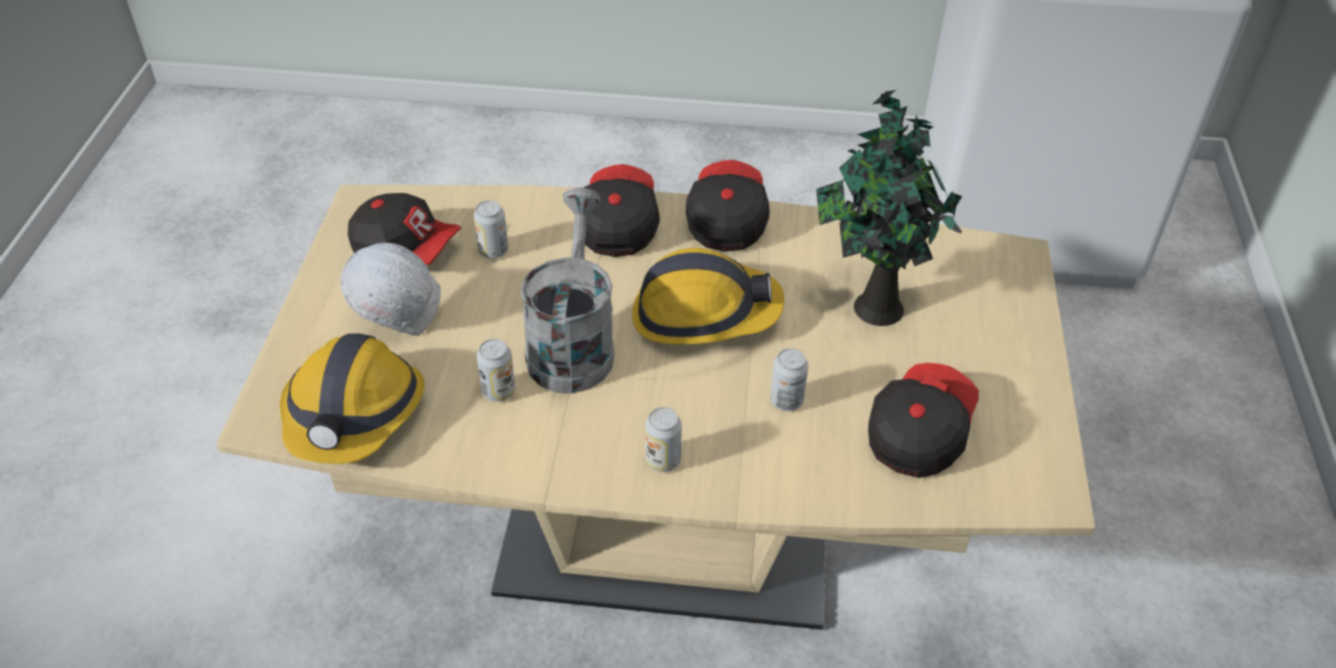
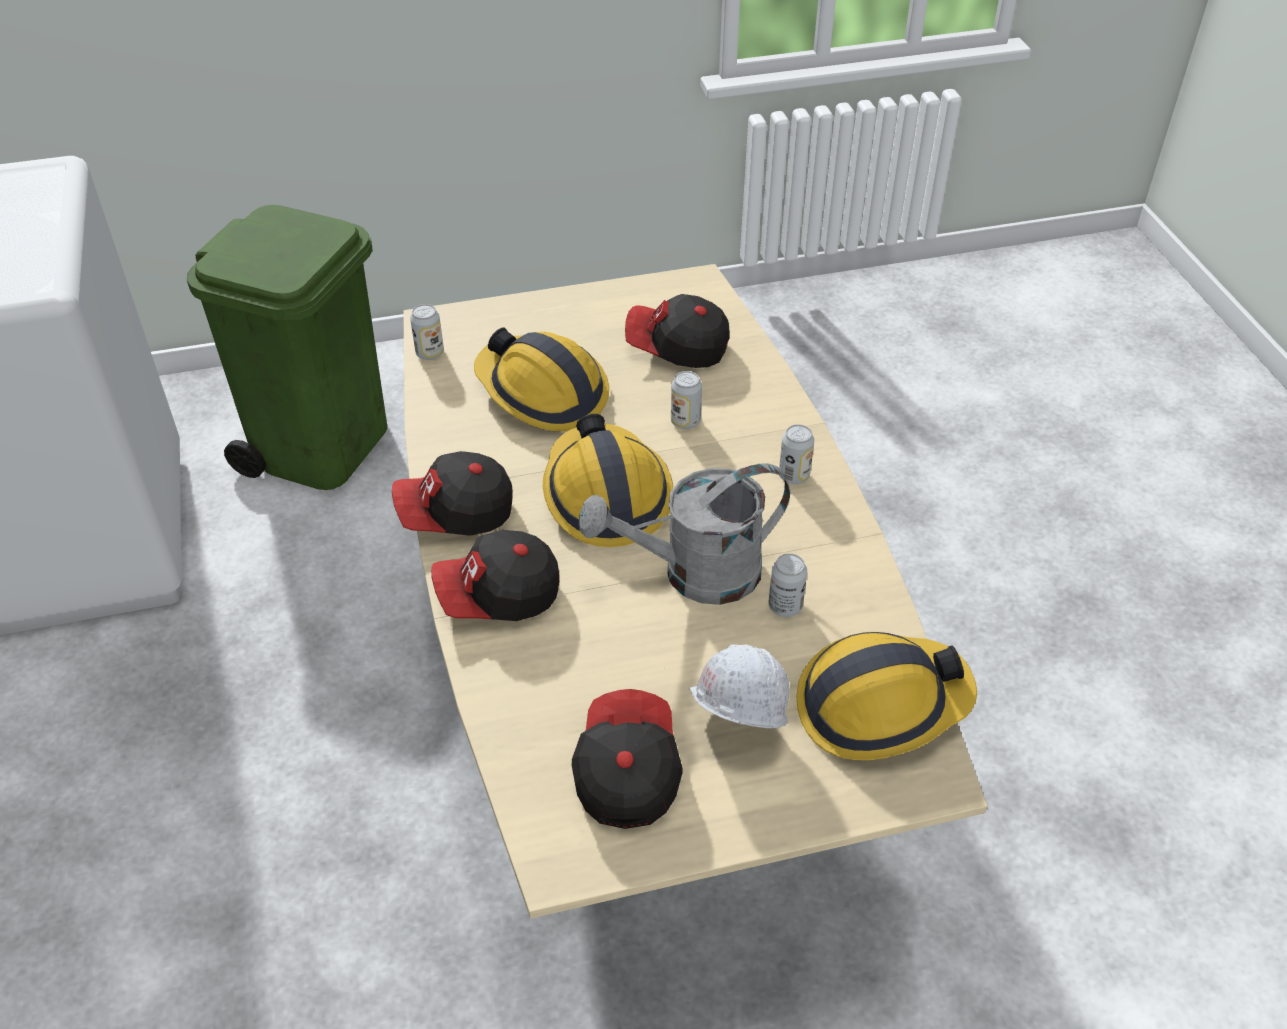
camera: 110 degrees left, 0 degrees up
can [474,200,508,258] -> can moved to [410,304,444,360]
potted plant [816,90,962,326] -> hard hat [474,328,609,432]
none -> green trash can [187,205,387,490]

